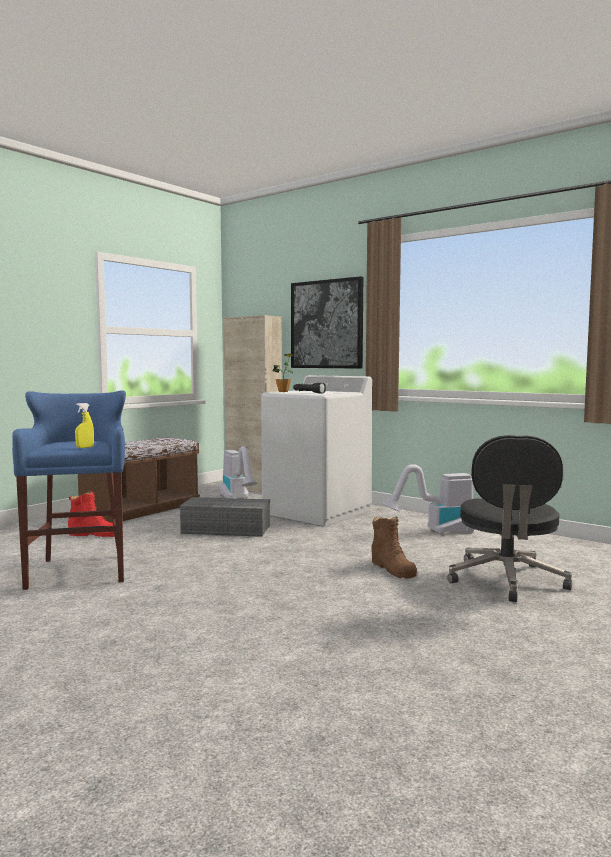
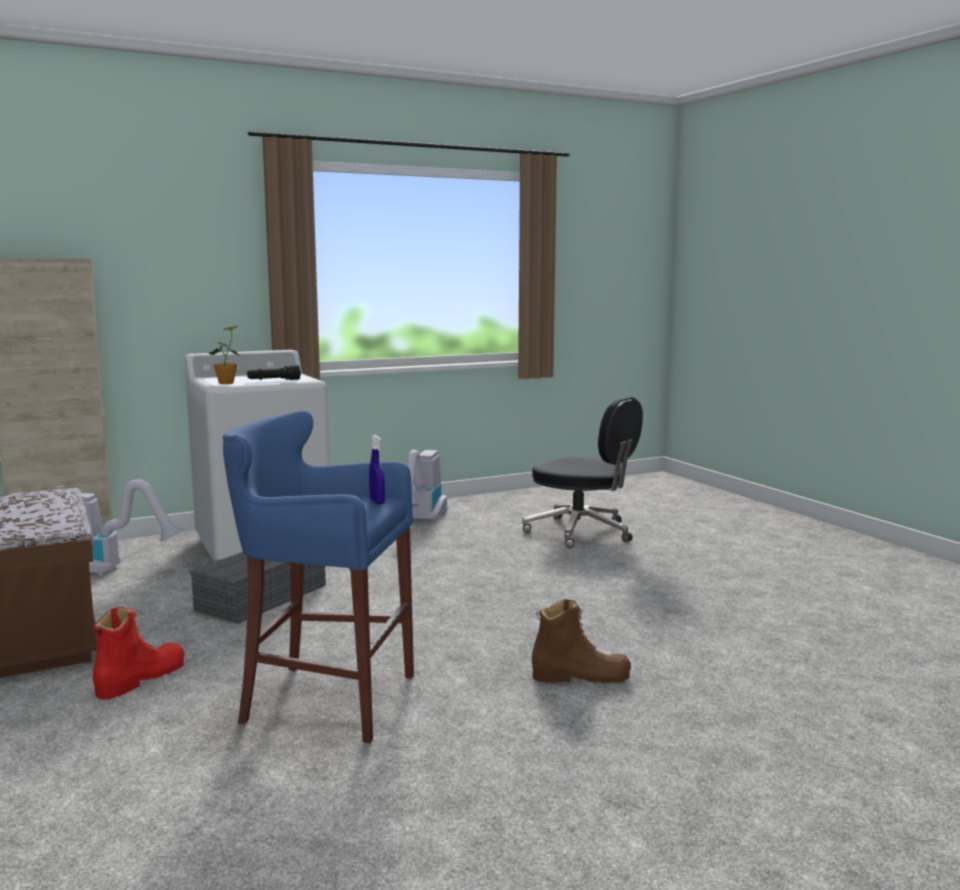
camera: 65 degrees left, 5 degrees up
yellow spray bottle [75,403,94,448] -> blue spray bottle [369,435,385,504]
picture [291,276,363,369] -> none
brown boot [371,516,417,578] -> brown boot moved to [532,599,631,683]

